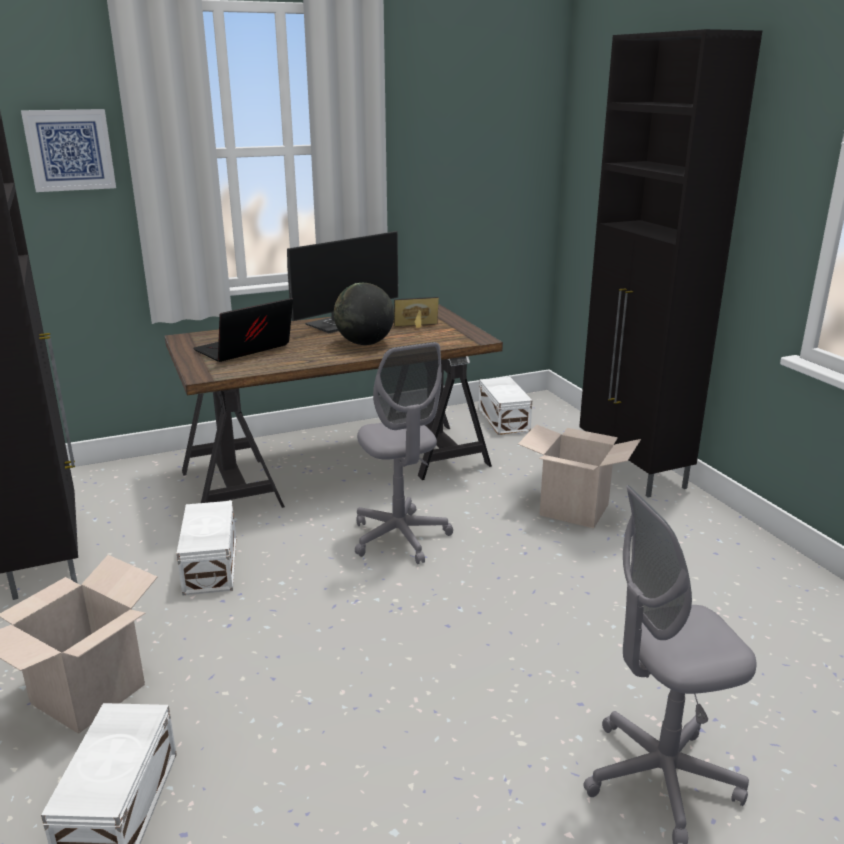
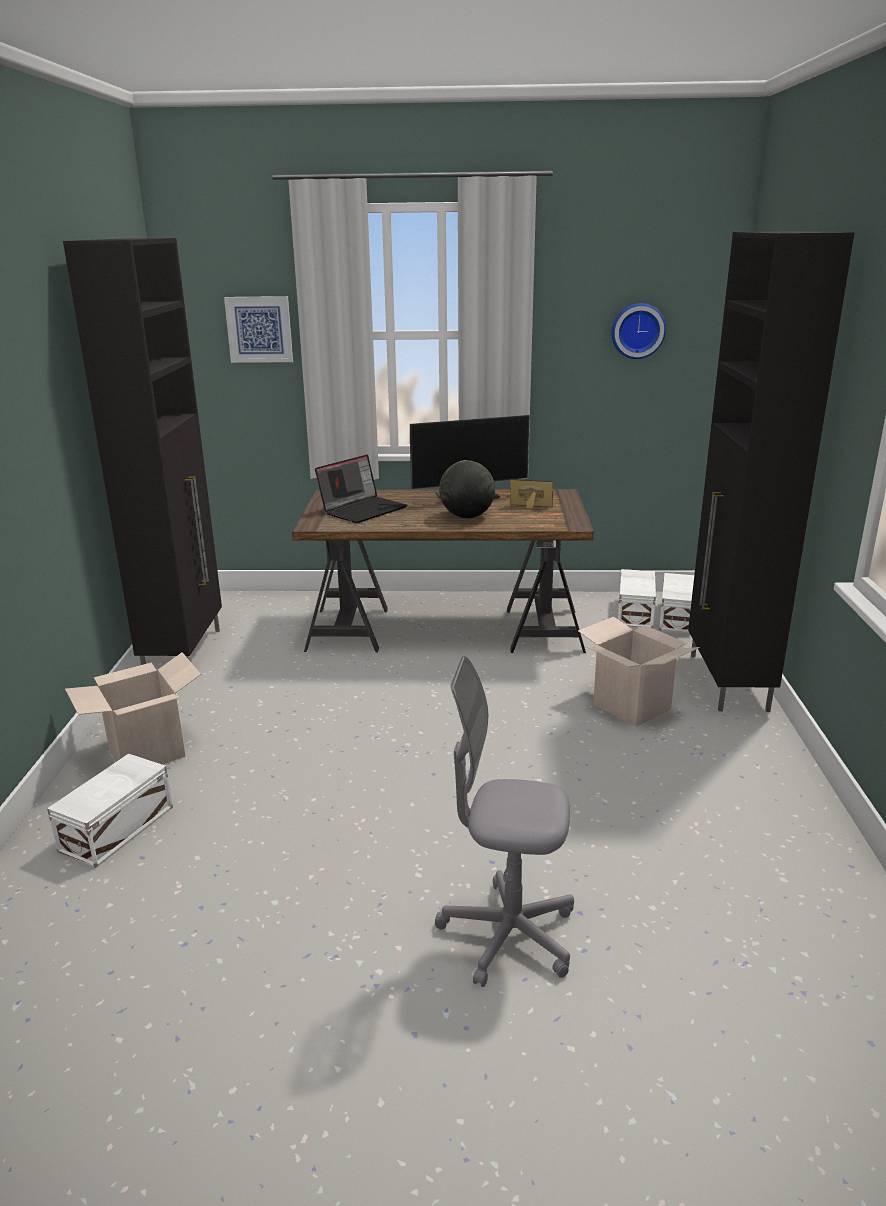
camera: 25 degrees right, 0 degrees up
white storage box [177,501,236,596] -> white storage box moved to [659,573,694,633]
laptop [193,298,293,362] -> laptop turned 150 degrees clockwise [315,455,407,523]
grey office chair [355,342,453,564] -> none
none -> wall clock [612,303,666,359]

